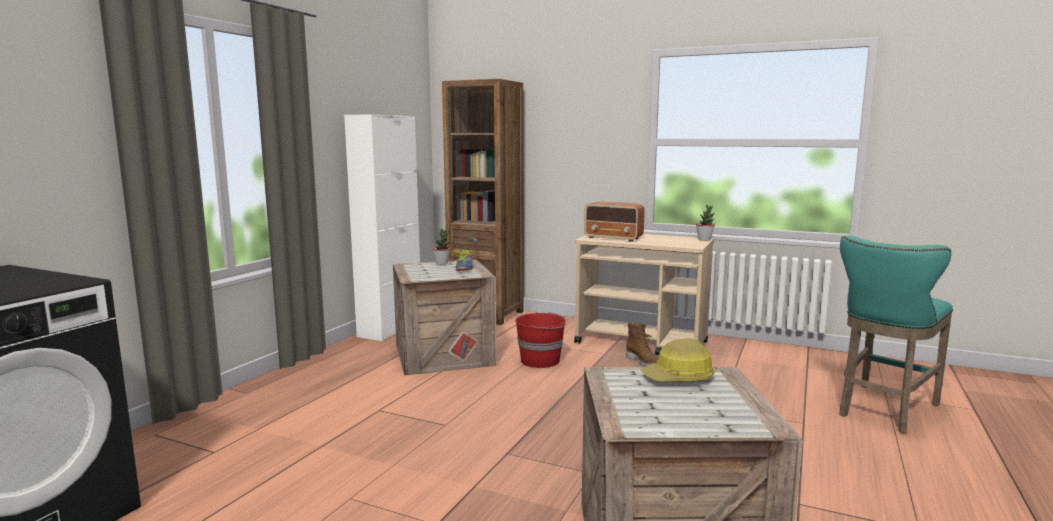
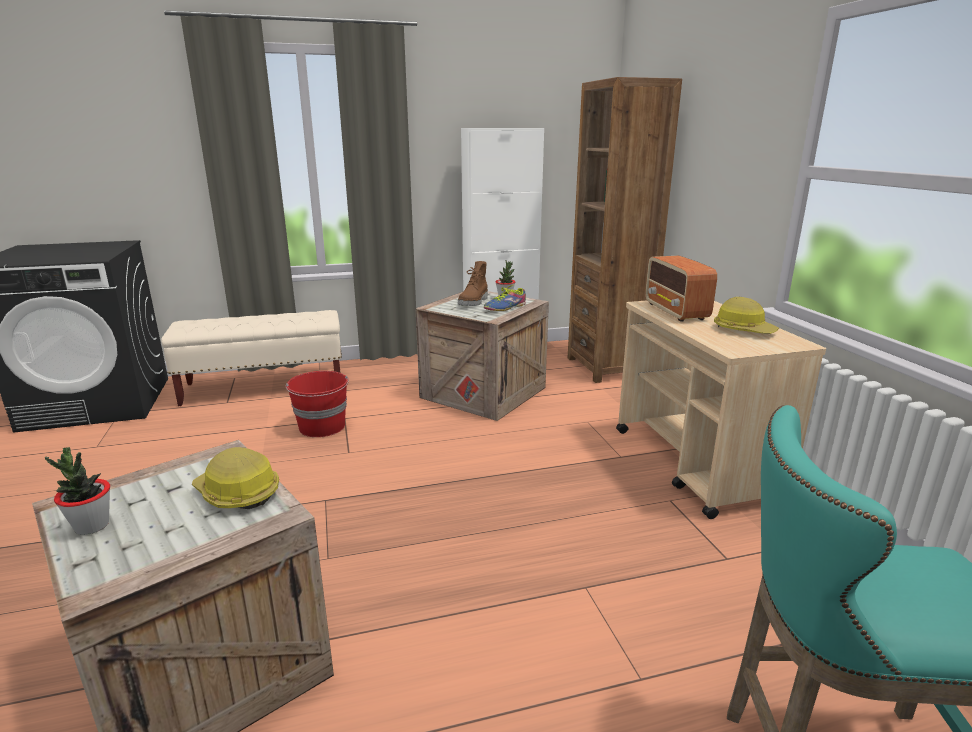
camera: 50 degrees right, 10 degrees up
red bucket [515,312,568,368] -> red bucket moved to [285,371,349,437]
brown boot [626,323,659,367] -> brown boot moved to [458,261,488,306]
potted plant [696,205,715,241] -> potted plant moved to [45,447,110,535]
none -> beige bench [161,310,342,406]
none -> hard hat [714,297,779,334]

